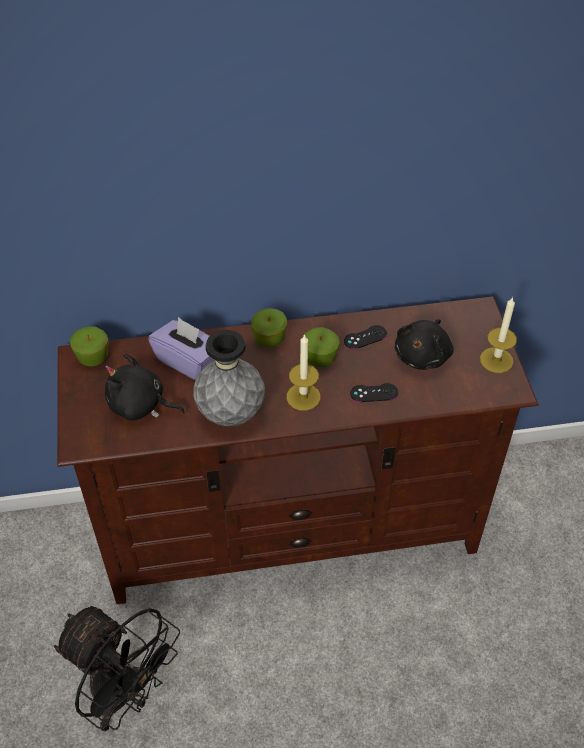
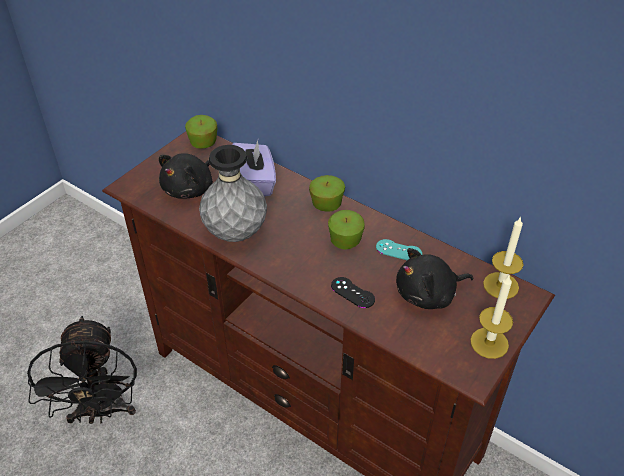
camera: 45 degrees right, 5 degrees down
black plush toy [105,354,185,421] -> black plush toy turned 120 degrees counterclockwise [159,153,213,199]
candle [286,334,321,411] -> candle moved to [483,216,524,299]
black game controller [344,325,387,349] -> turquoise game controller [376,239,422,260]

